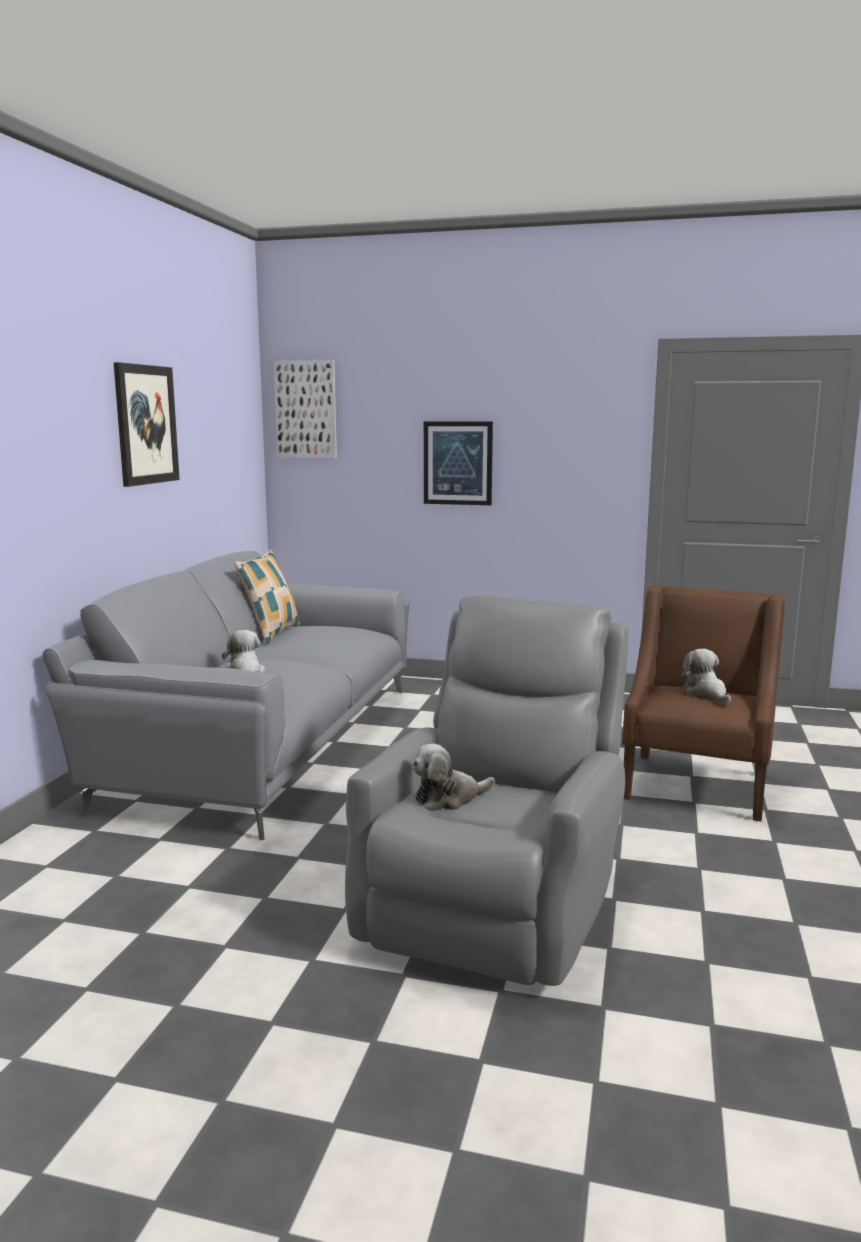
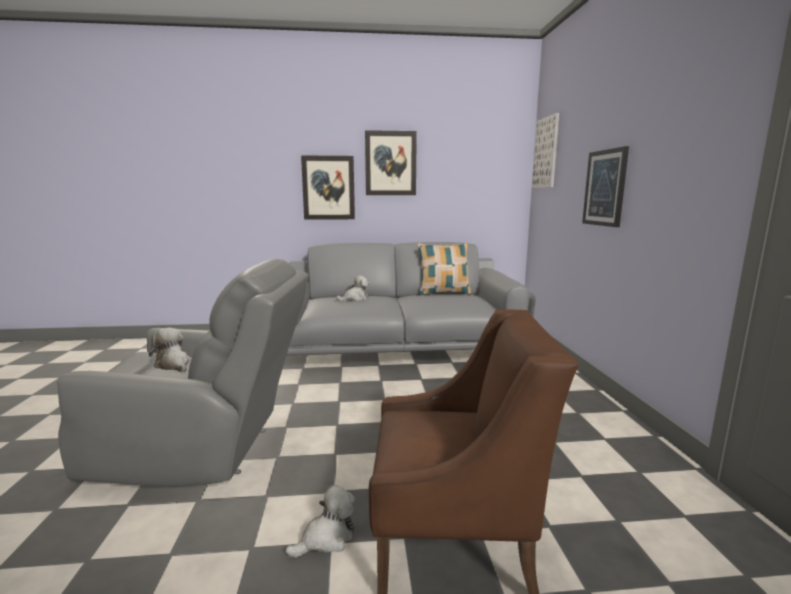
camera: 70 degrees right, 0 degrees up
plush toy [682,649,731,704] -> plush toy moved to [285,485,355,558]
none -> picture [301,155,355,220]

